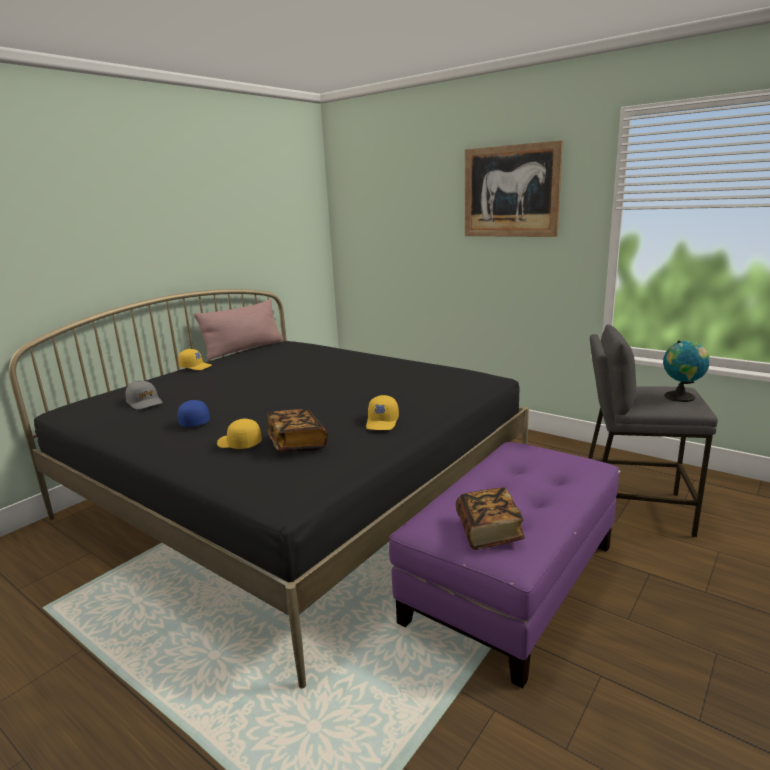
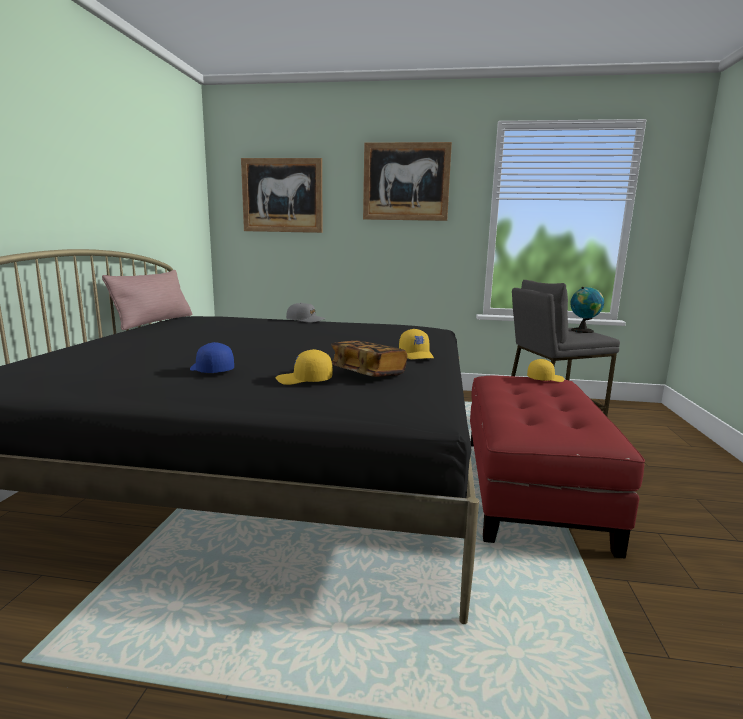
camera: 30 degrees left, 5 degrees down
grey cap [126,380,162,409] -> grey cap moved to [286,302,325,323]
yellow cap [178,349,212,370] -> yellow cap moved to [527,359,564,382]
purple ottoman [389,442,619,689] -> red ottoman [470,376,645,559]
book [456,487,525,550] -> none
none -> picture [241,158,322,233]

